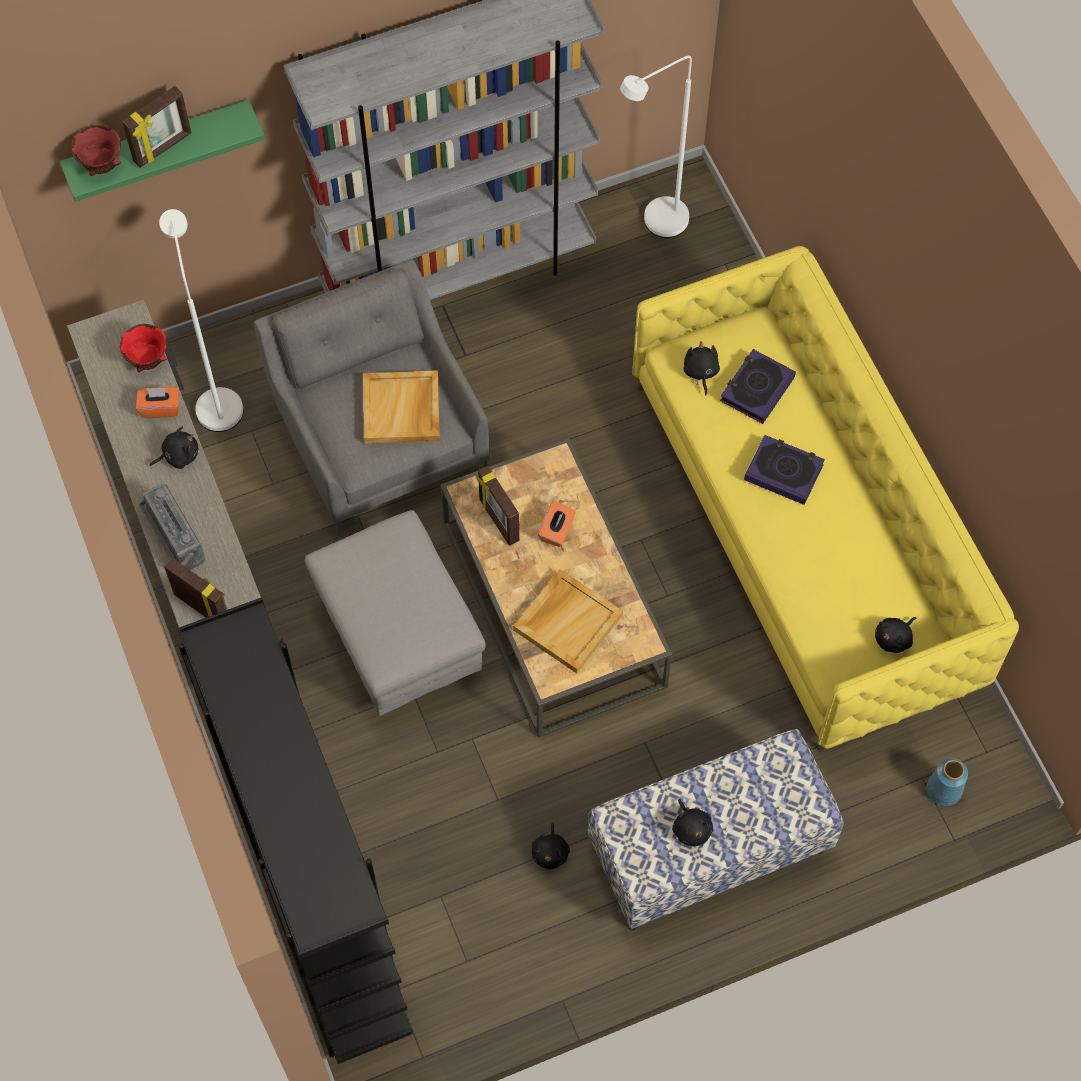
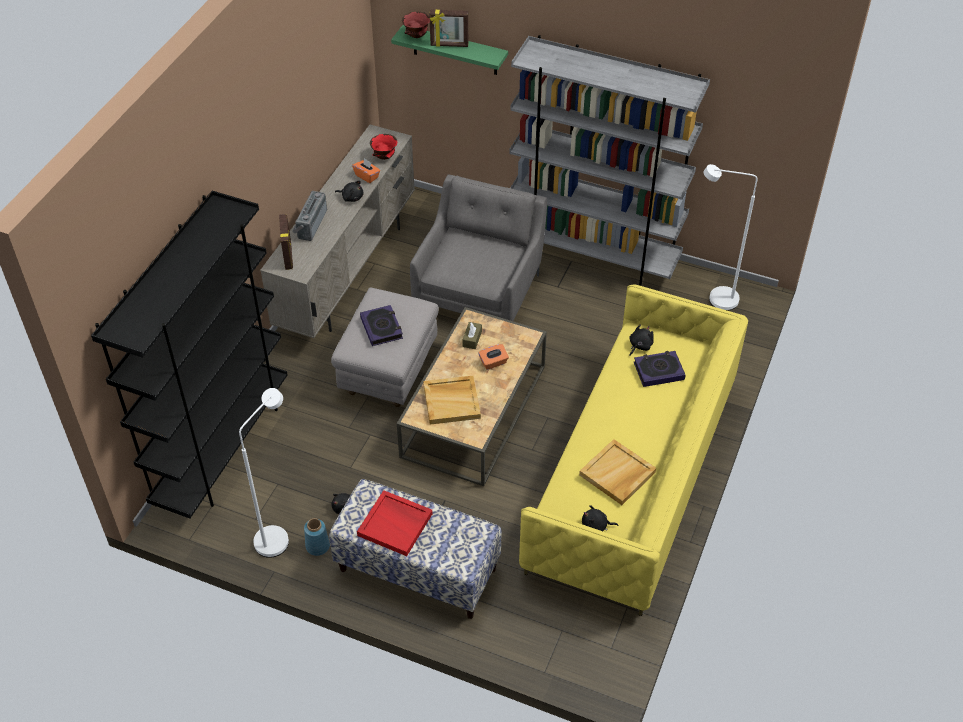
camera: 45 degrees right, 15 degrees down
white floor lamp [159,209,243,432] -> white floor lamp moved to [239,388,289,558]
beige tray [363,371,440,444] -> beige tray moved to [579,439,656,505]
picture frame [476,466,519,546] -> brown tissue box [462,322,482,349]
black plush toy [672,799,713,846] -> red tray [357,490,433,556]
book [744,435,825,505] -> book moved to [360,305,403,346]
blue vase [927,758,968,806] -> blue vase moved to [304,518,330,556]

